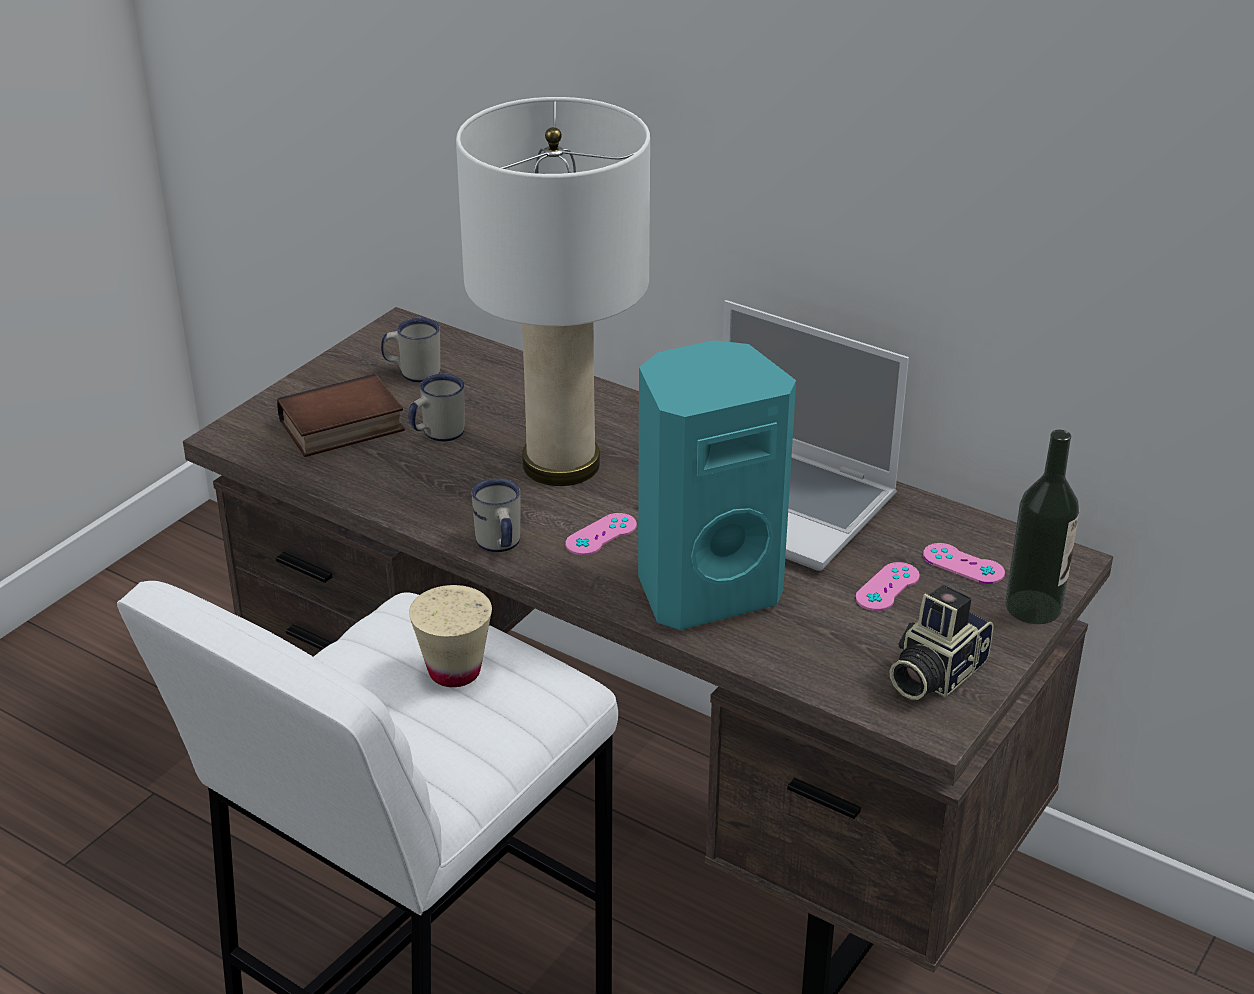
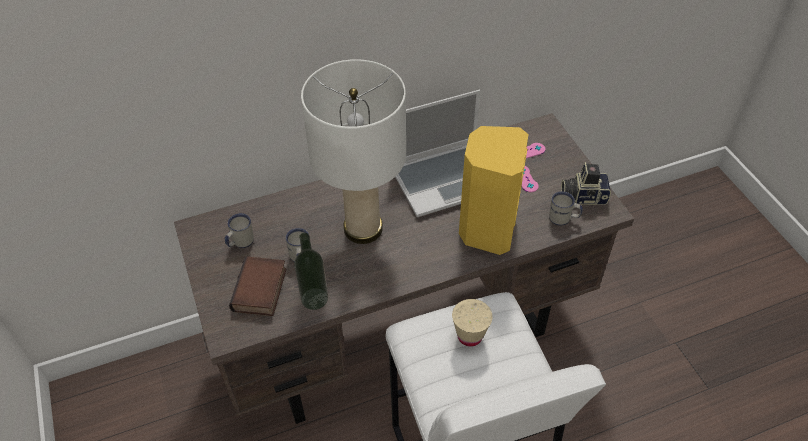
camera: 55 degrees left, 15 degrees up
white mug [472,478,521,552] -> white mug moved to [549,191,583,226]
pink game controller [565,513,637,556] -> none
turquoise speaker [638,340,796,630] -> yellow speaker [459,126,529,255]
camera [890,585,993,700] -> camera turned 105 degrees clockwise [561,162,611,205]
bottle [1005,430,1079,624] -> bottle moved to [294,233,328,310]

